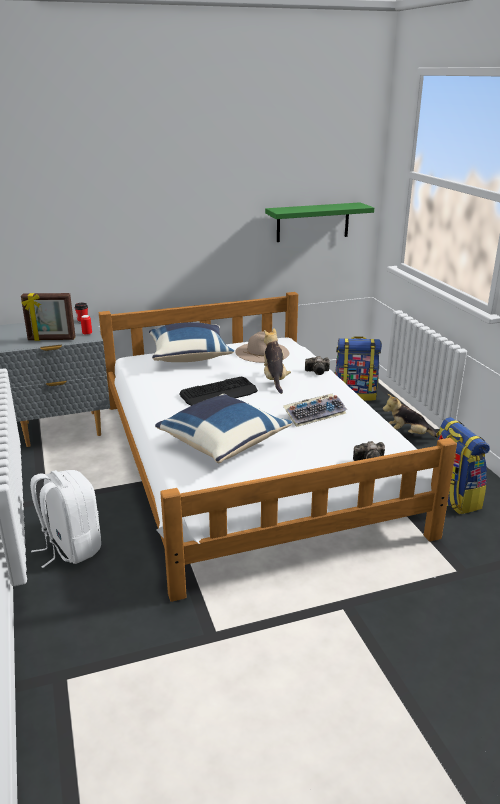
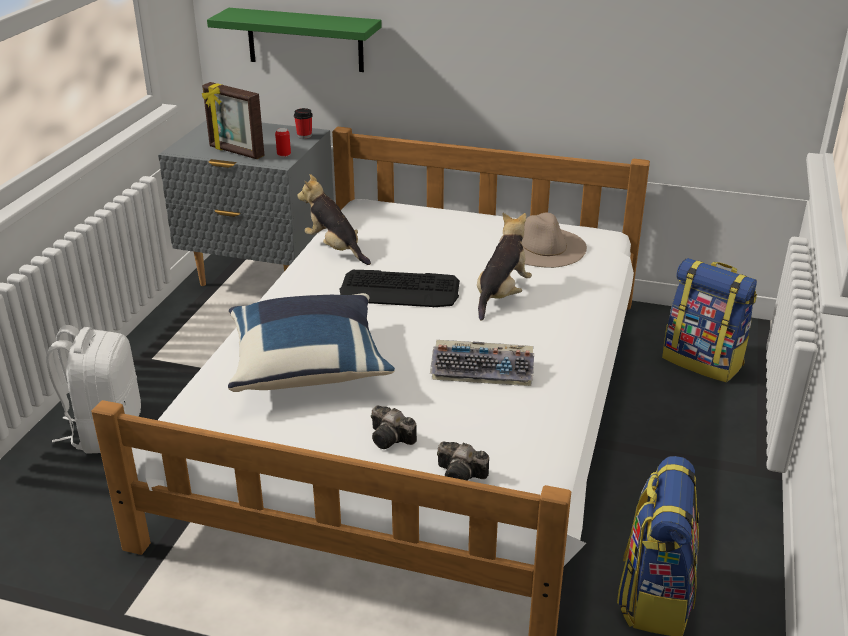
camera: 35 degrees right, 5 degrees up
blue pillow [149,322,234,362] -> none
green shelf [265,202,374,242] -> green shelf moved to [207,8,382,72]
camera [305,356,330,375] -> camera moved to [371,405,417,449]
plush toy [383,394,438,438] -> plush toy moved to [297,174,371,265]

